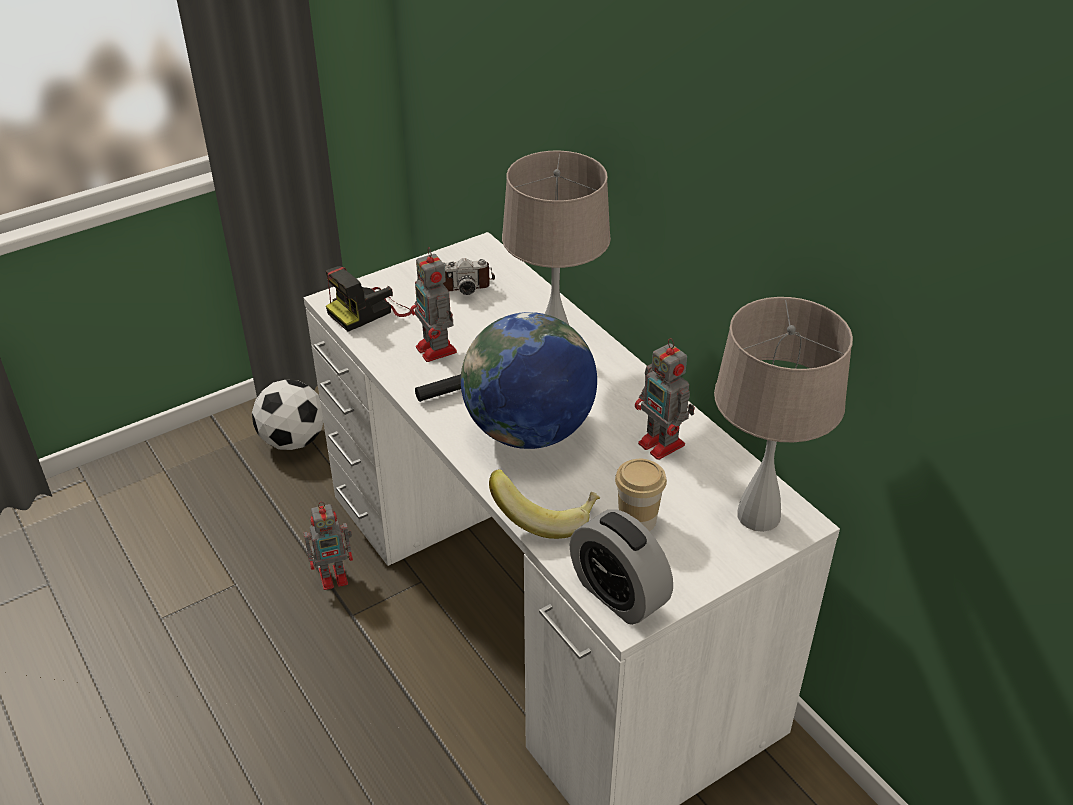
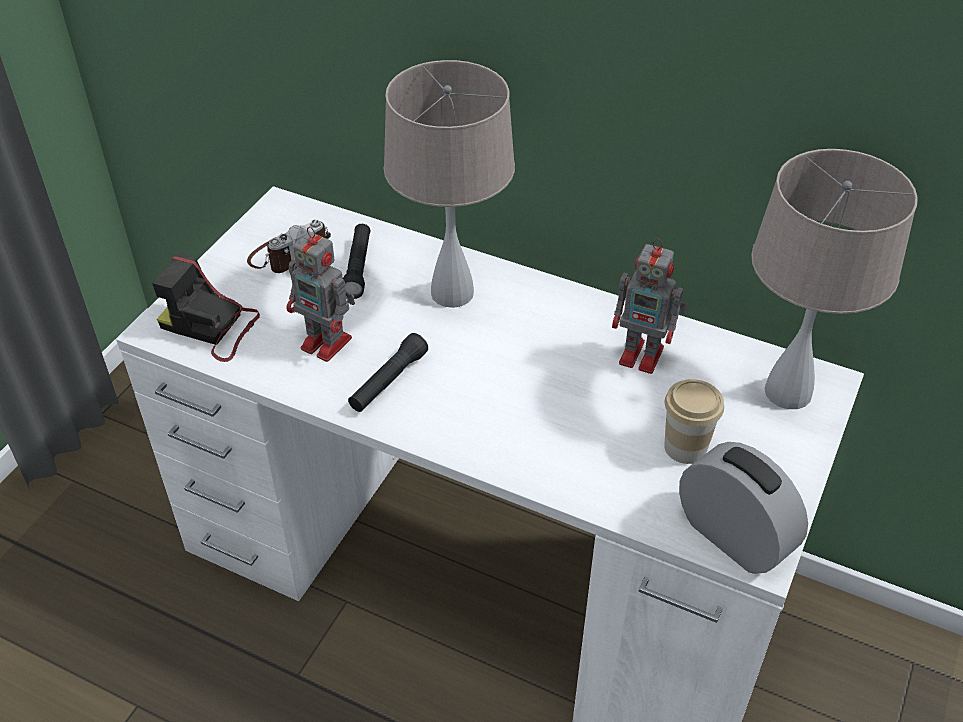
camera: 30 degrees left, 5 degrees up
football [252,380,323,450] -> none
toy robot [304,502,353,590] -> none
camera [326,266,411,332] -> camera turned 90 degrees clockwise [152,253,260,362]
globe [461,312,597,449] -> none
banana [489,469,600,539] -> none
alarm clock [570,509,673,625] -> alarm clock turned 150 degrees counterclockwise [679,442,808,574]
none -> black flashlight [343,224,370,299]

